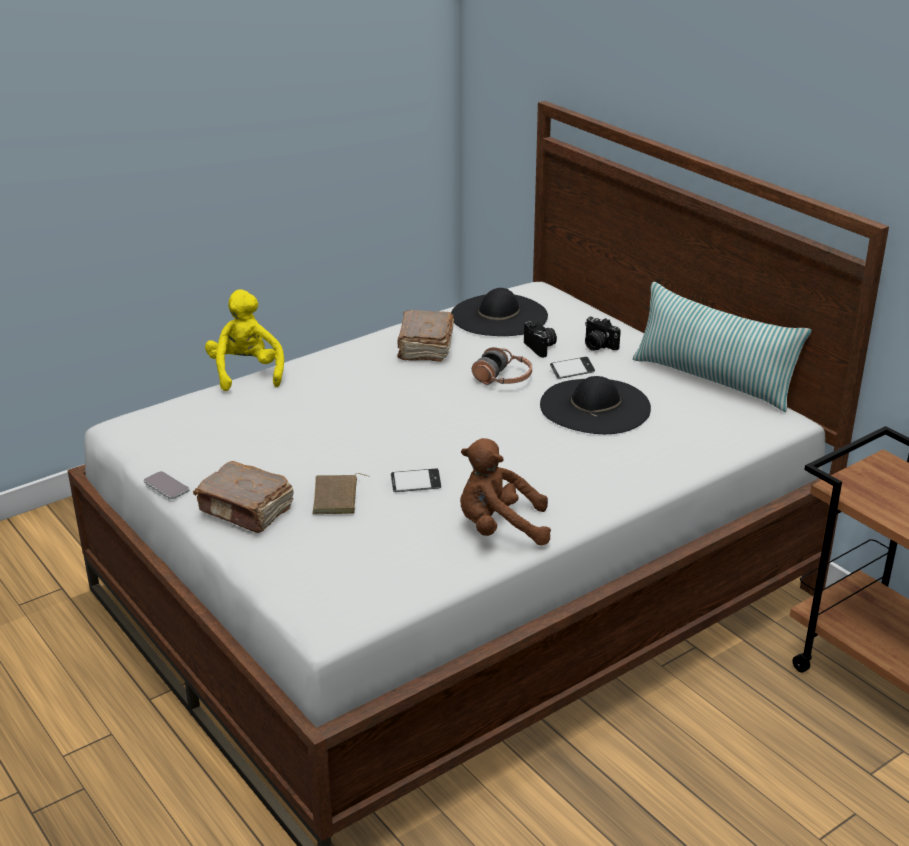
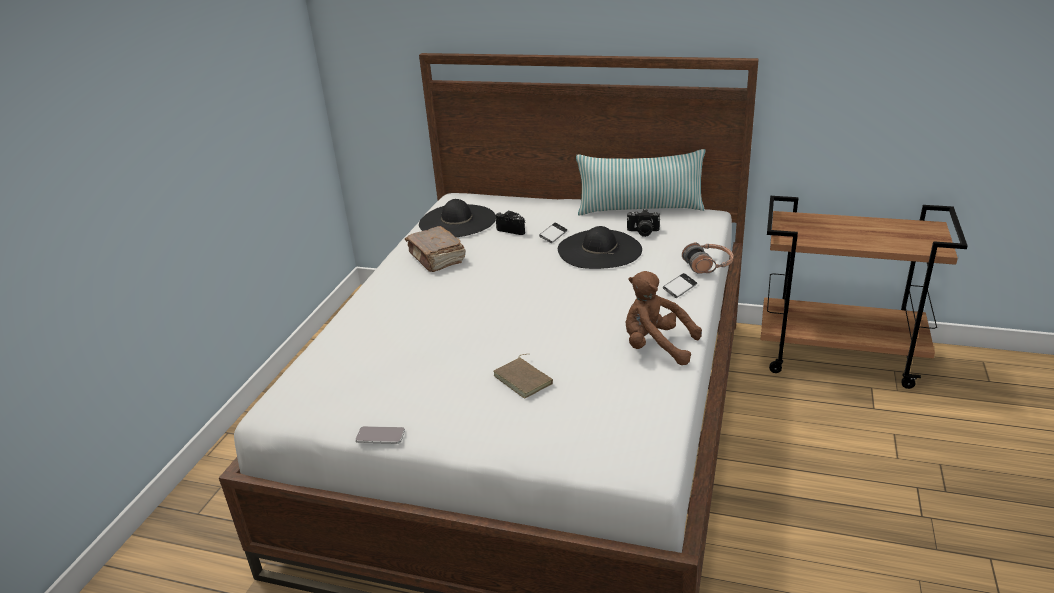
camera: 35 degrees left, 0 degrees up
brown book [193,461,294,533] -> none
yellow plush toy [205,290,284,391] -> none
phone [391,468,441,492] -> phone moved to [663,273,697,298]
brown plush toy [460,438,551,546] -> brown plush toy turned 60 degrees clockwise [626,271,702,365]
headphones [472,347,532,385] -> headphones moved to [682,242,733,274]
camera [585,317,621,351] -> camera moved to [627,209,660,237]

